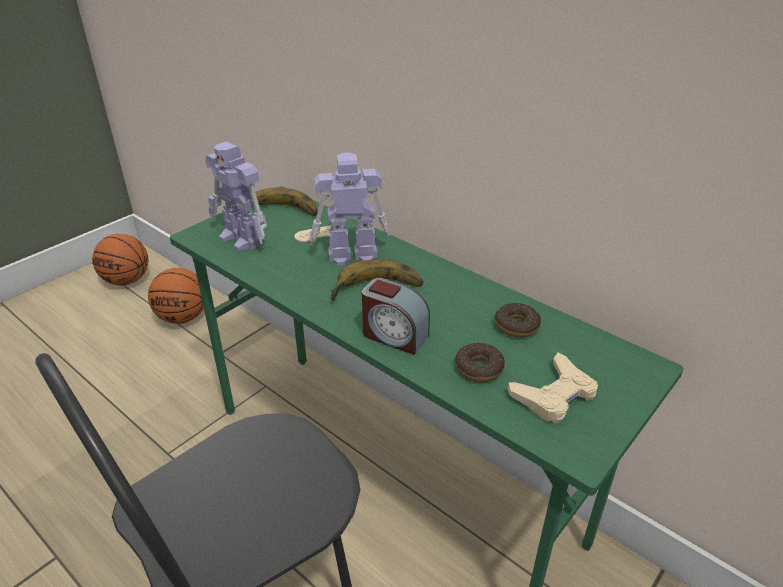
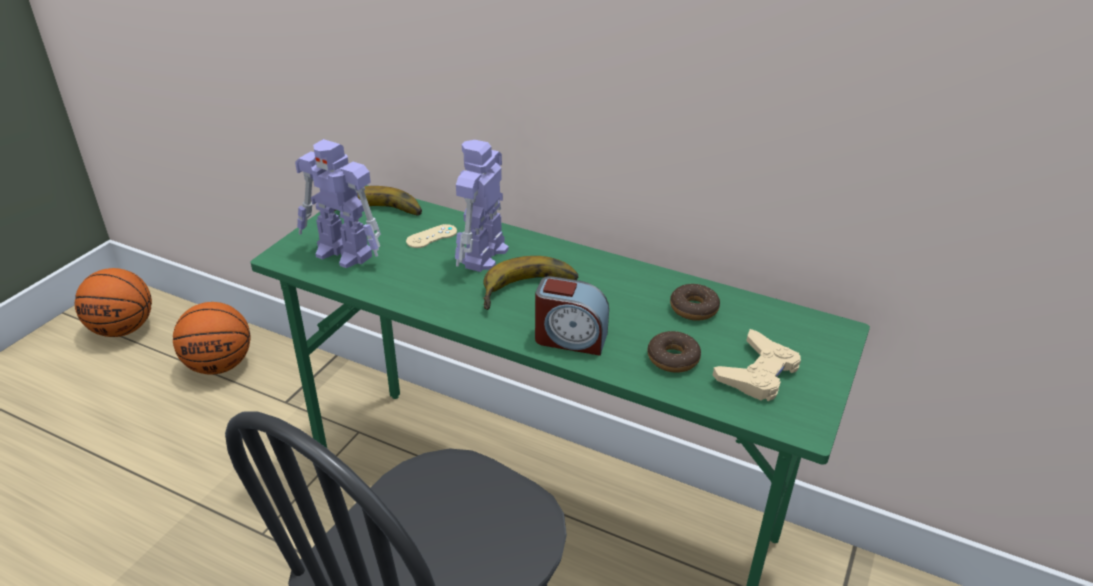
camera: 15 degrees left, 0 degrees up
toy robot [310,152,389,265] -> toy robot turned 45 degrees counterclockwise [455,140,509,272]

